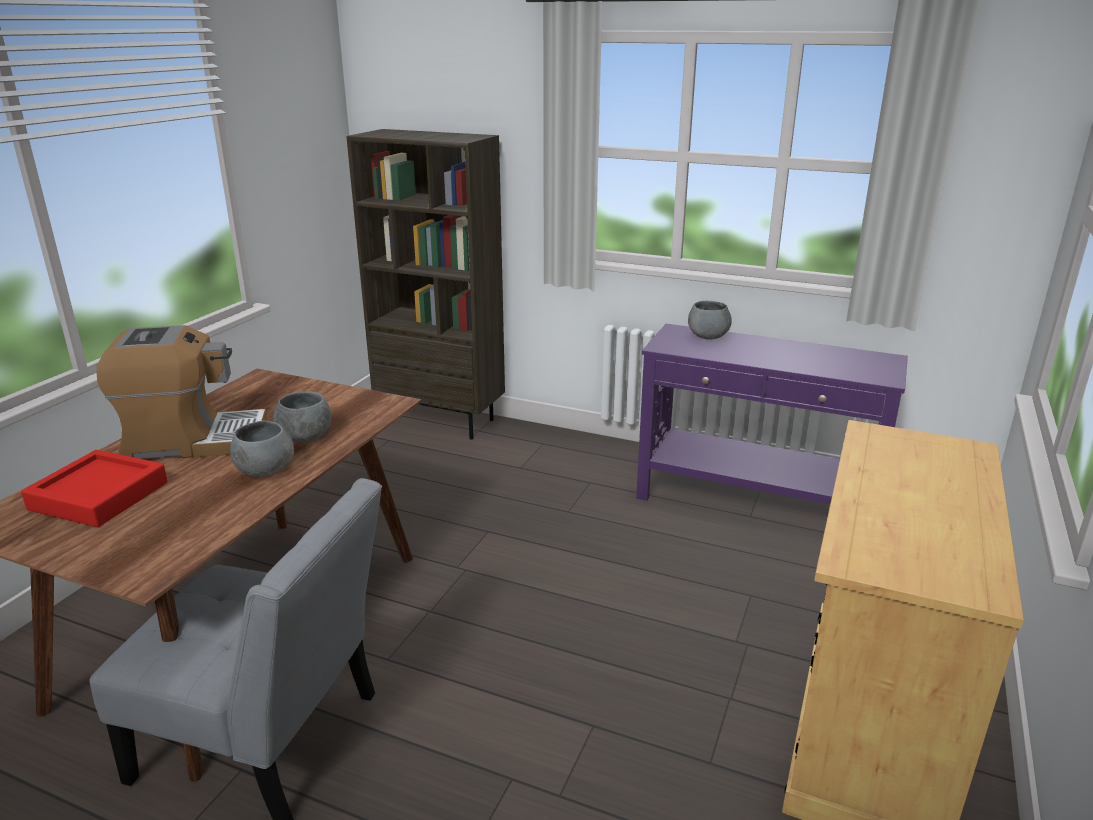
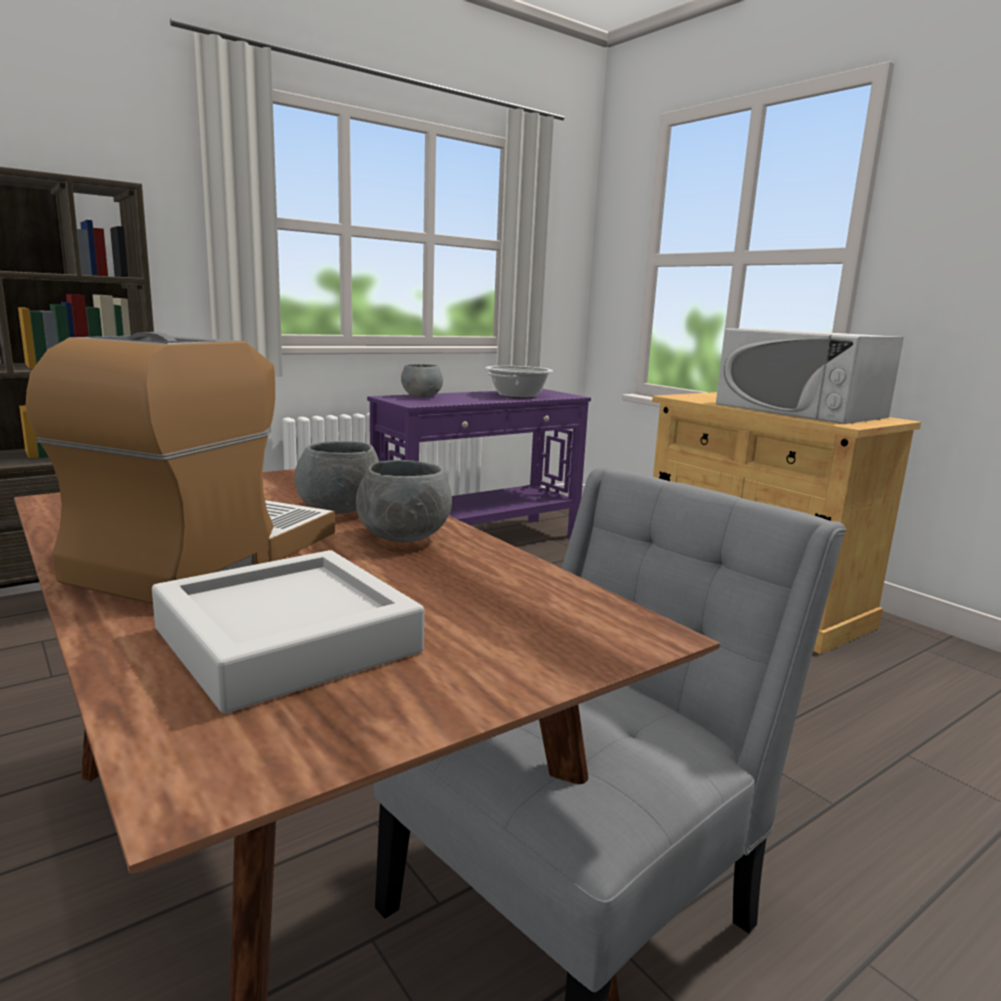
camera: 60 degrees left, 10 degrees down
red tray [21,450,168,527] -> grey tray [152,550,424,714]
none -> cooking pot [486,366,553,398]
none -> white microwave [716,328,904,424]

